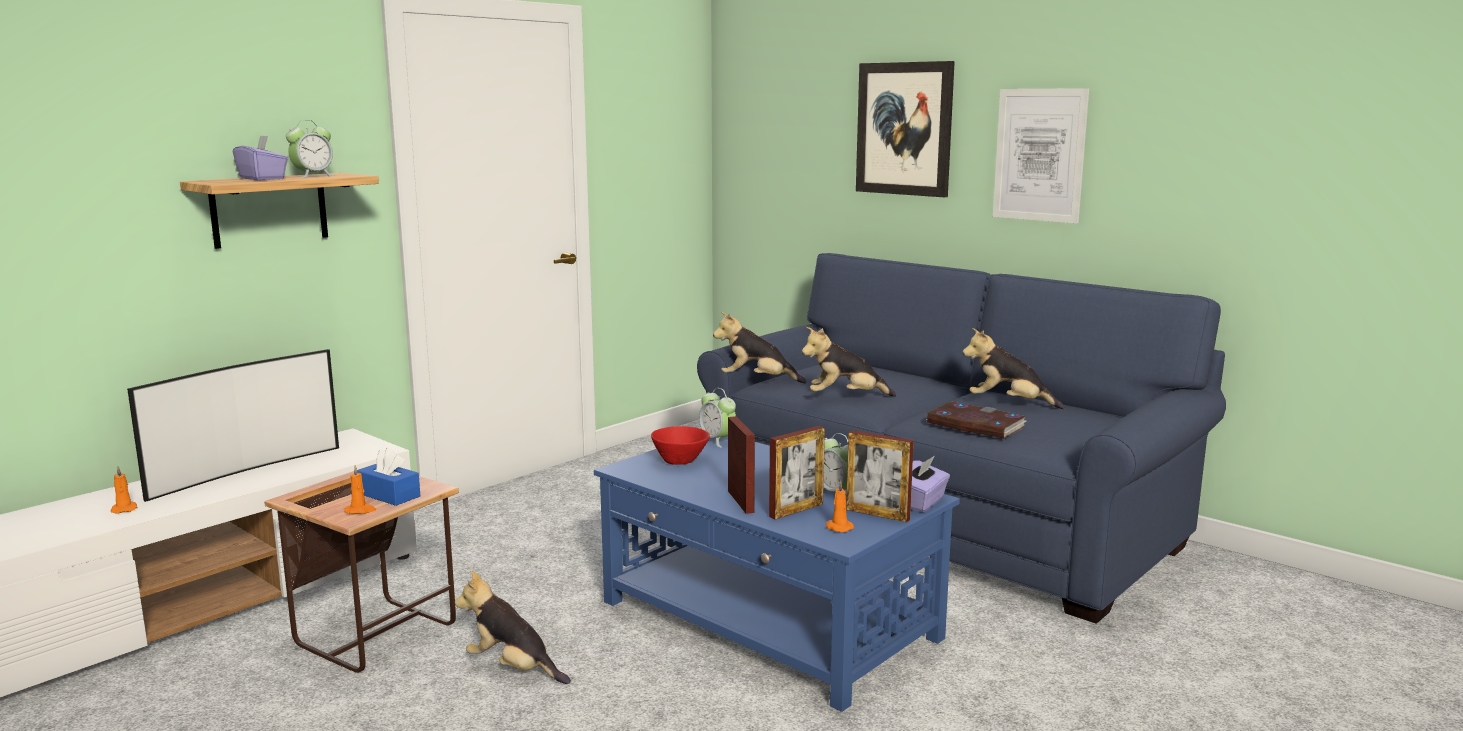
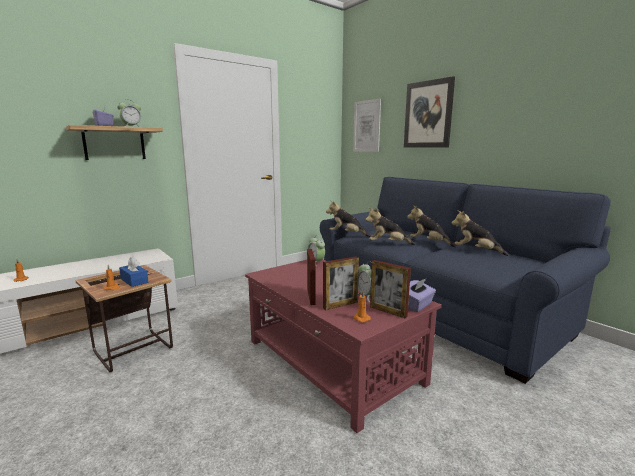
camera: 10 degrees right, 0 degrees up
television [127,349,339,502] -> none
plush toy [455,571,571,684] -> plush toy moved to [407,205,456,247]
blue coffee table [594,436,960,712] -> red coffee table [245,260,442,433]
red bowl [651,426,710,465] -> none
book [926,401,1027,438] -> none
picture [993,88,1089,224] -> picture moved to [353,98,381,152]

